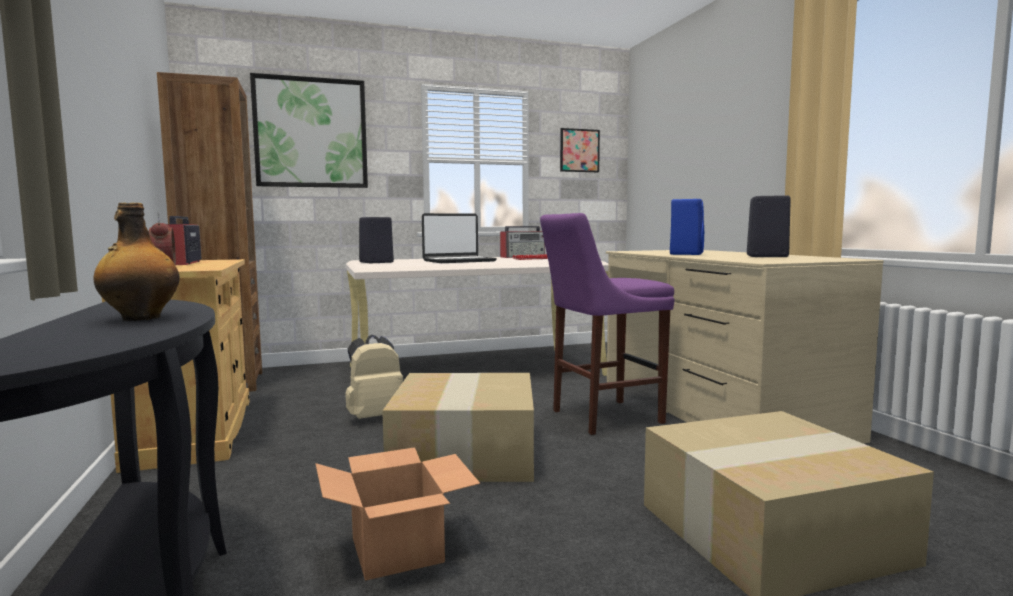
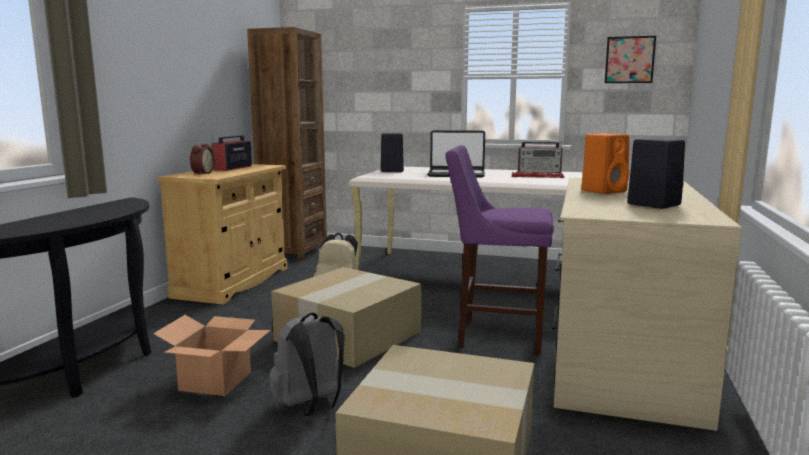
camera: 35 degrees right, 5 degrees up
bottle [94,203,179,321] -> none
picture [250,73,368,188] -> none
blue speaker [670,199,704,255] -> orange speaker [581,133,629,194]
none -> grey backpack [270,312,345,416]

